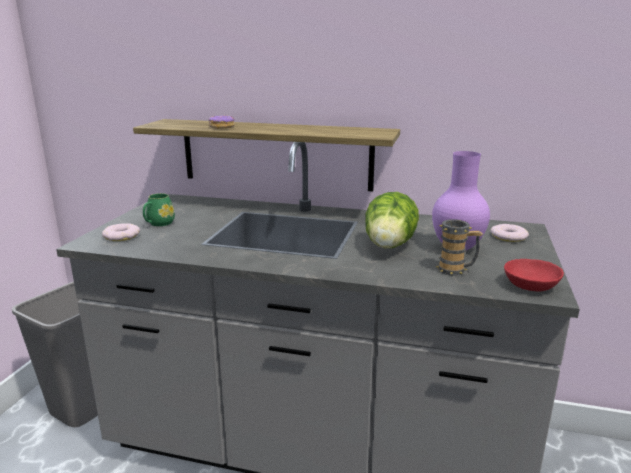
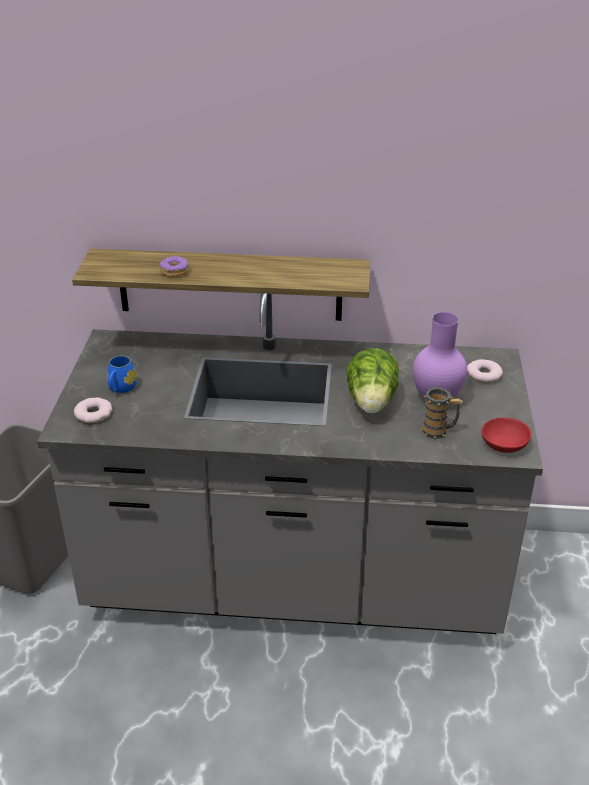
camera: 10 degrees left, 15 degrees up
green mug [143,193,175,226] -> blue mug [107,356,137,393]

